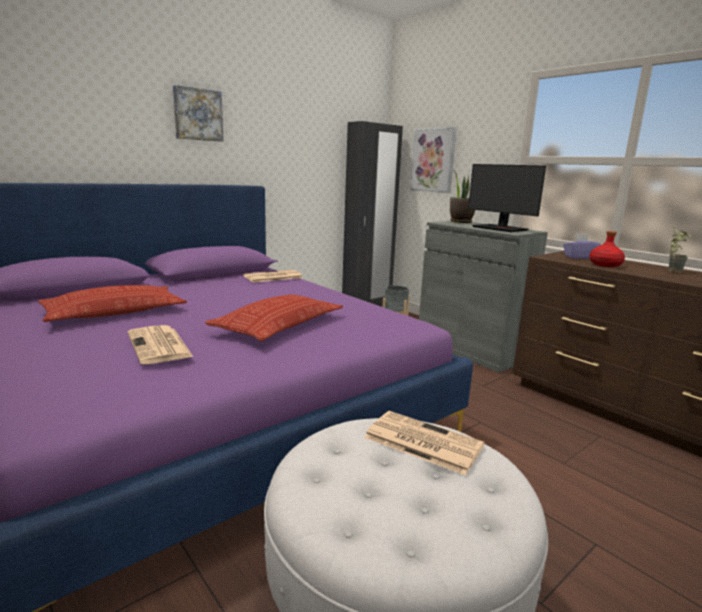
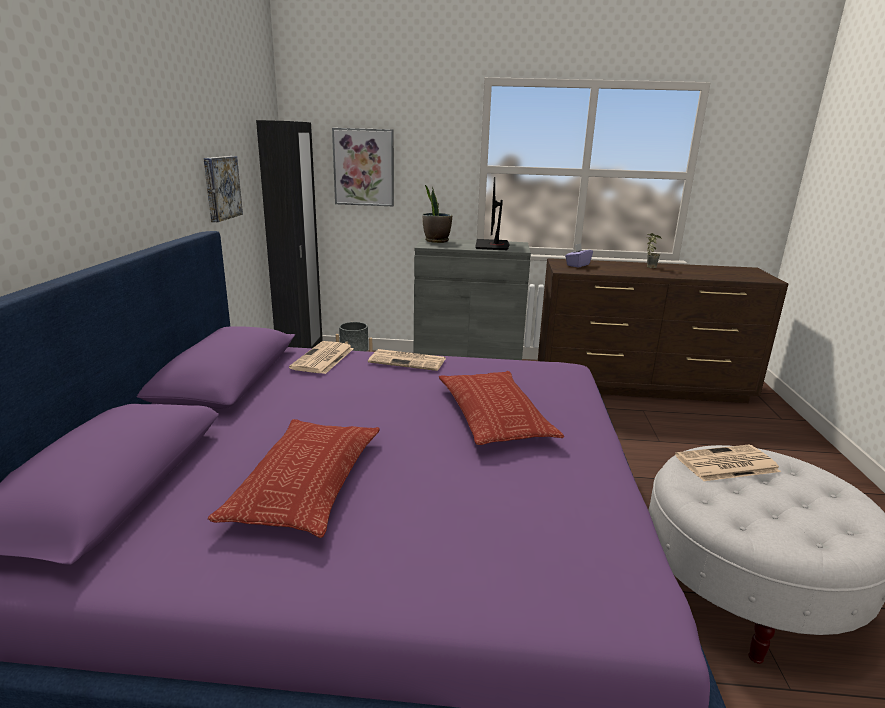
camera: 45 degrees left, 5 degrees up
newspaper [128,325,193,364] -> newspaper moved to [368,349,446,371]
picture [173,85,223,142] -> picture moved to [204,156,243,222]
monitor [468,164,546,232] -> monitor turned 90 degrees clockwise [475,177,510,250]
red bottle [589,231,625,267] -> none

